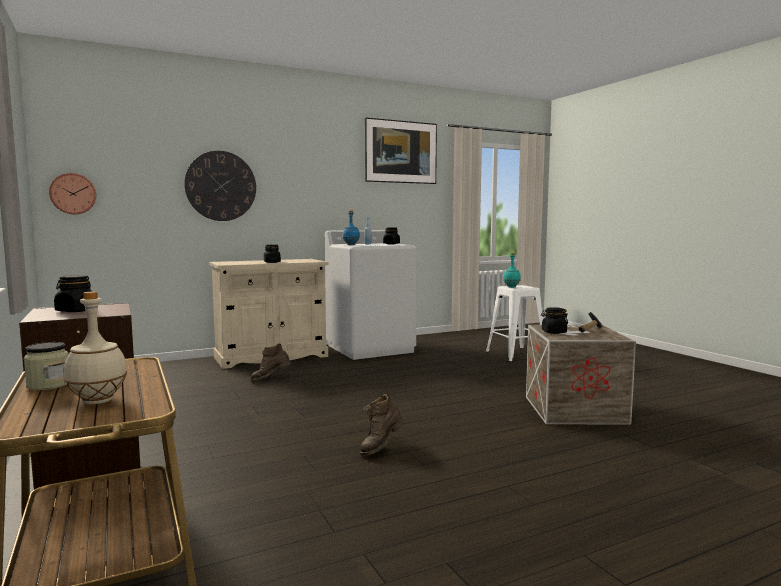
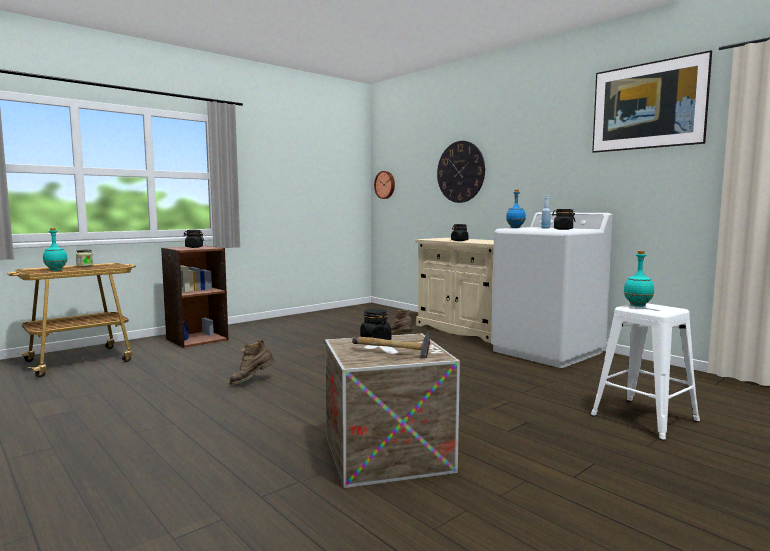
camera: 75 degrees right, 0 degrees up
beige bottle [64,292,127,404] -> turquoise bottle [43,228,68,271]
brown boot [360,394,405,455] -> brown boot turned 60 degrees counterclockwise [229,340,276,385]

